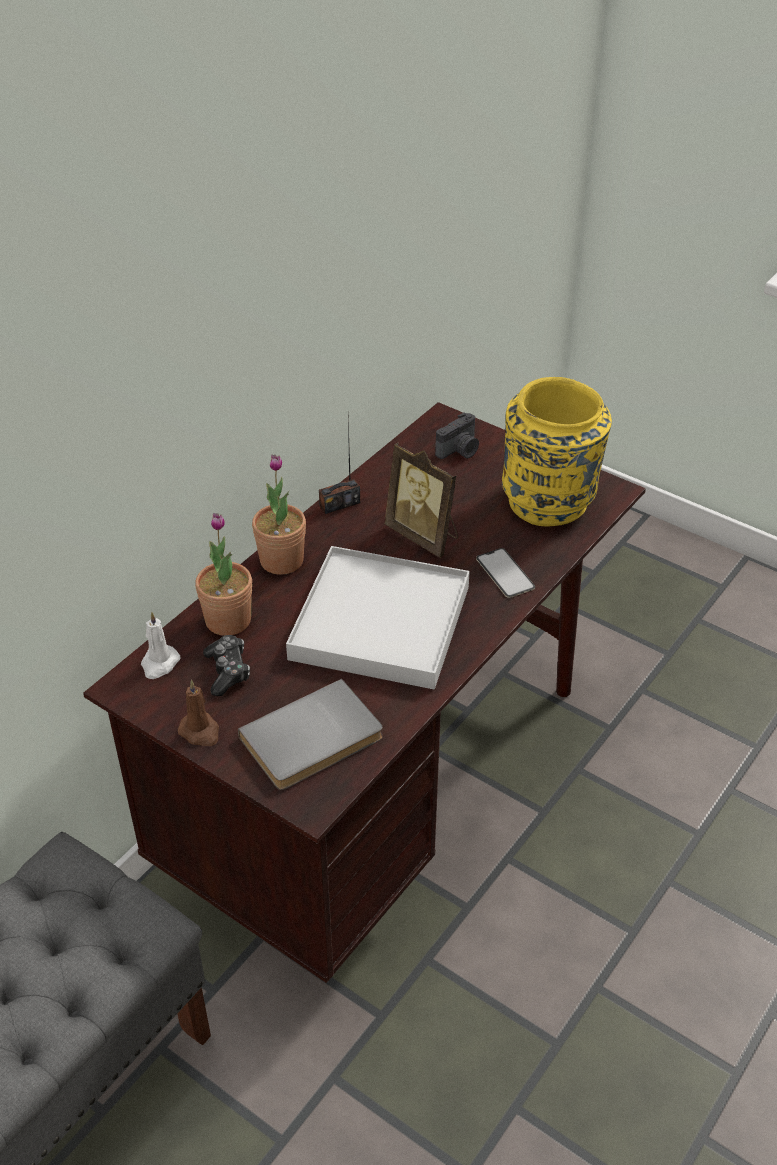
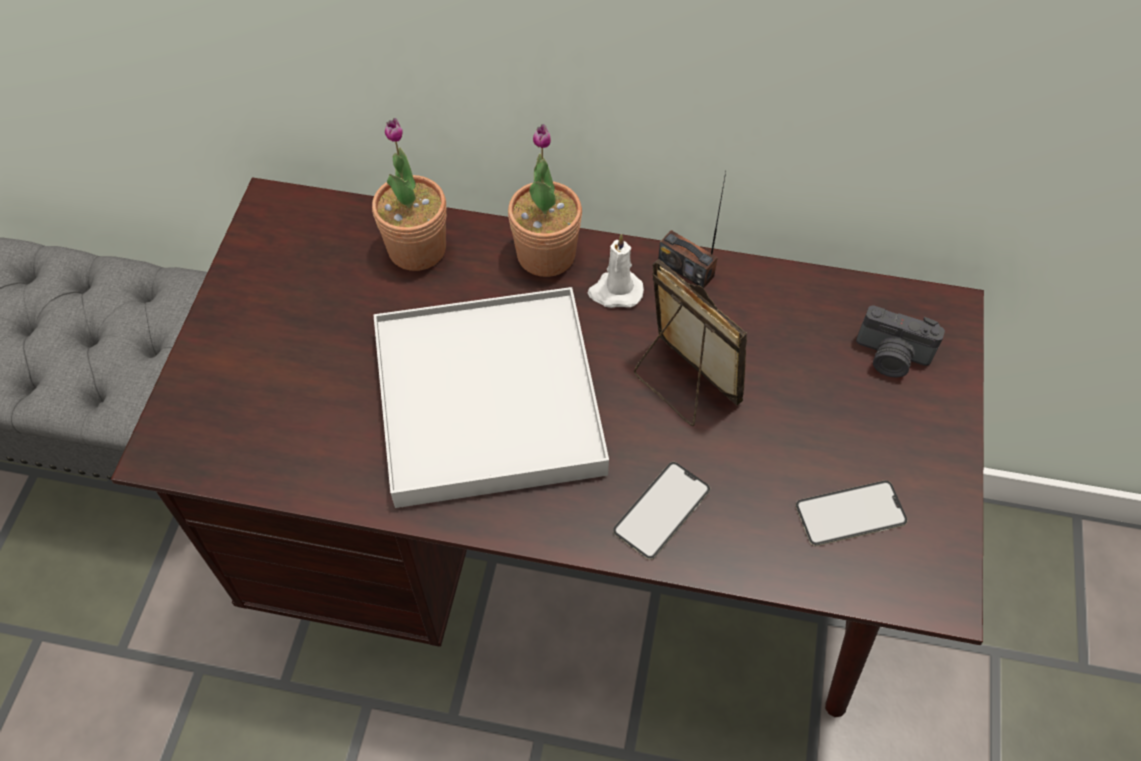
camera: 65 degrees right, 15 degrees up
white candle [141,611,180,679] -> white candle moved to [588,234,644,308]
brown candle [178,680,219,746] -> none
game controller [203,635,250,696] -> none
grey book [238,679,383,790] -> none
picture frame [384,443,458,558] -> picture frame turned 120 degrees clockwise [634,259,747,426]
yellow vase [502,377,612,527] -> phone [796,480,908,546]

